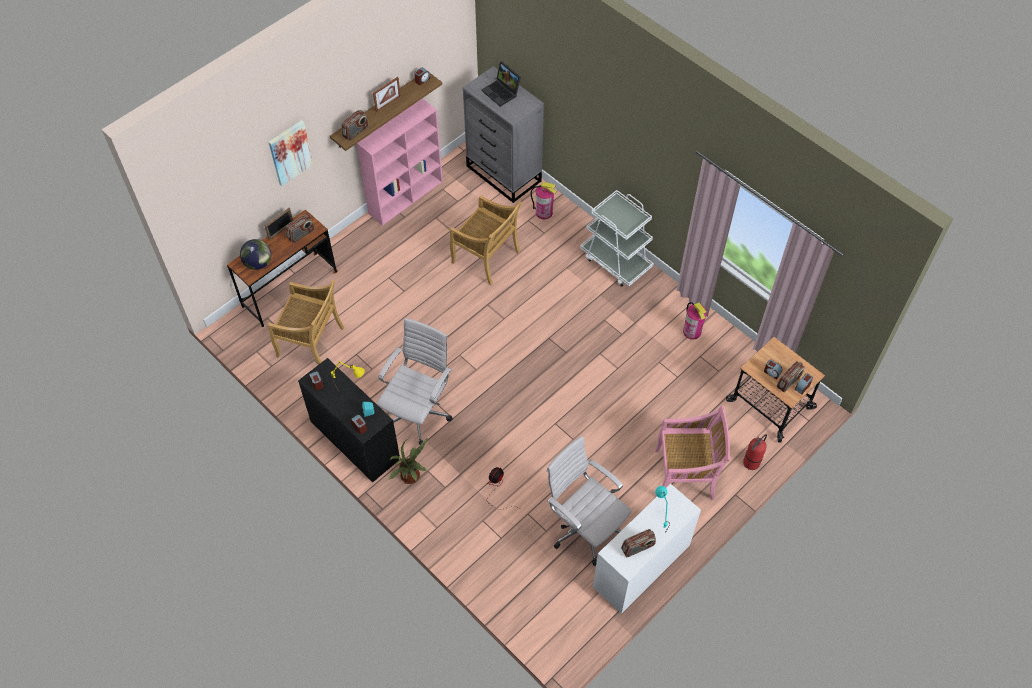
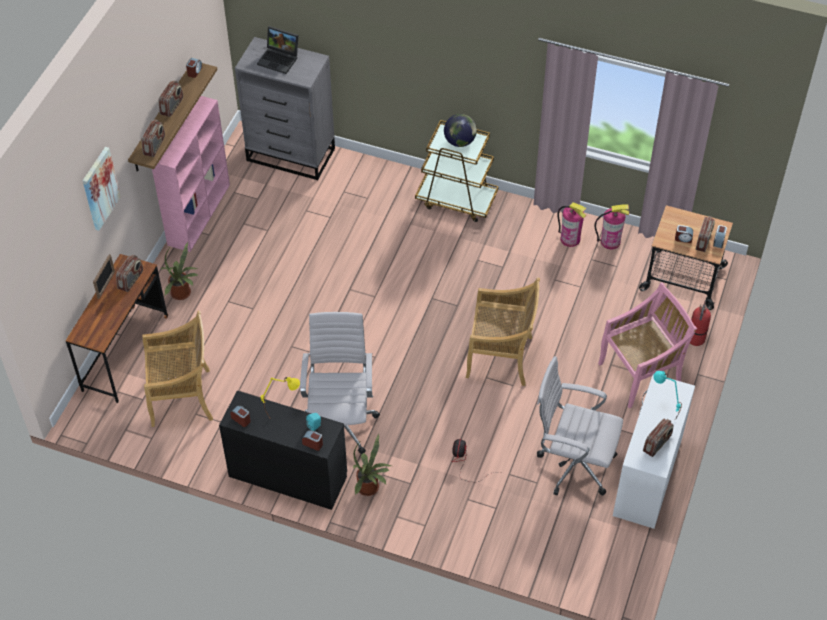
camera: 25 degrees left, 5 degrees down
globe [240,239,271,270] -> globe moved to [444,114,477,147]
picture frame [373,77,401,112] -> radio [159,80,183,117]
beige chair [450,196,522,285] -> beige chair moved to [466,277,540,386]
fire extinguisher [530,182,557,219] -> fire extinguisher moved to [595,204,629,249]
white cart [580,190,654,287] -> brown cart [415,120,499,222]
none -> potted plant [161,242,198,300]

